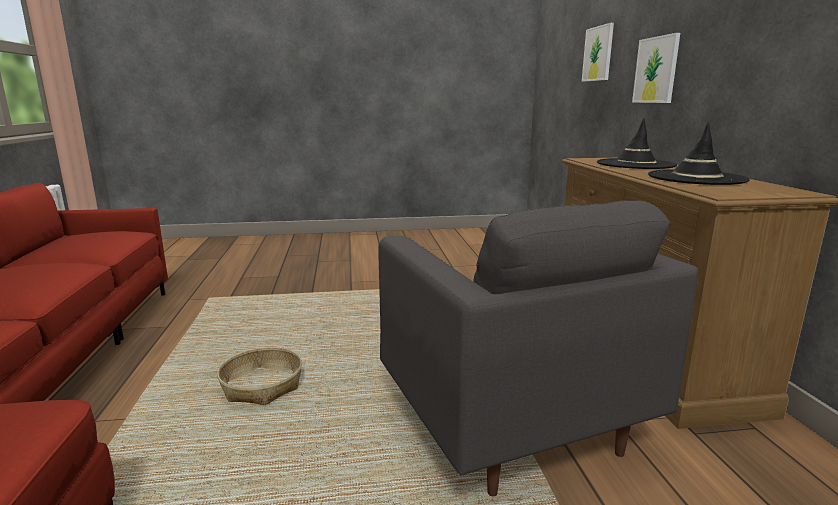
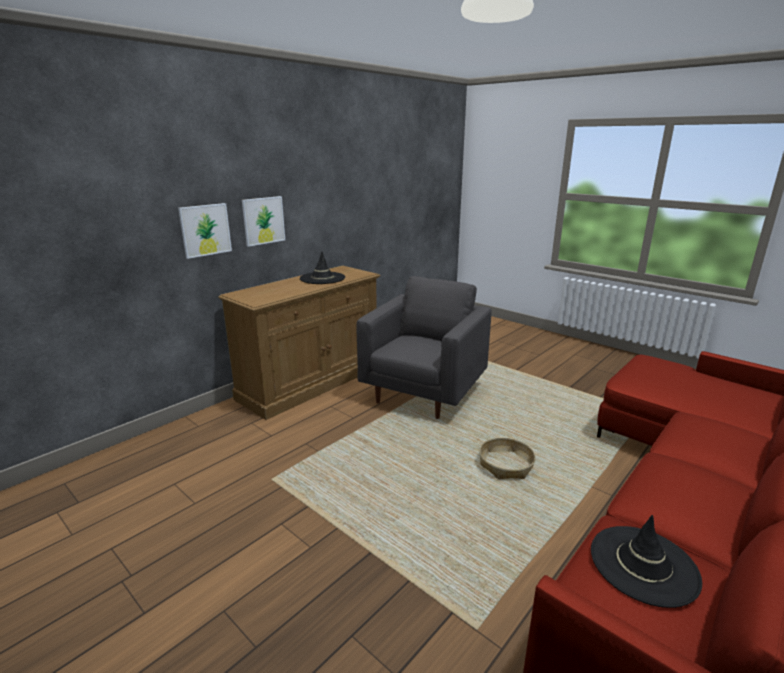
camera: 130 degrees left, 5 degrees up
picture [582,23,614,82] -> picture moved to [242,196,285,247]
black hat [597,118,677,169] -> black hat moved to [591,515,702,608]

